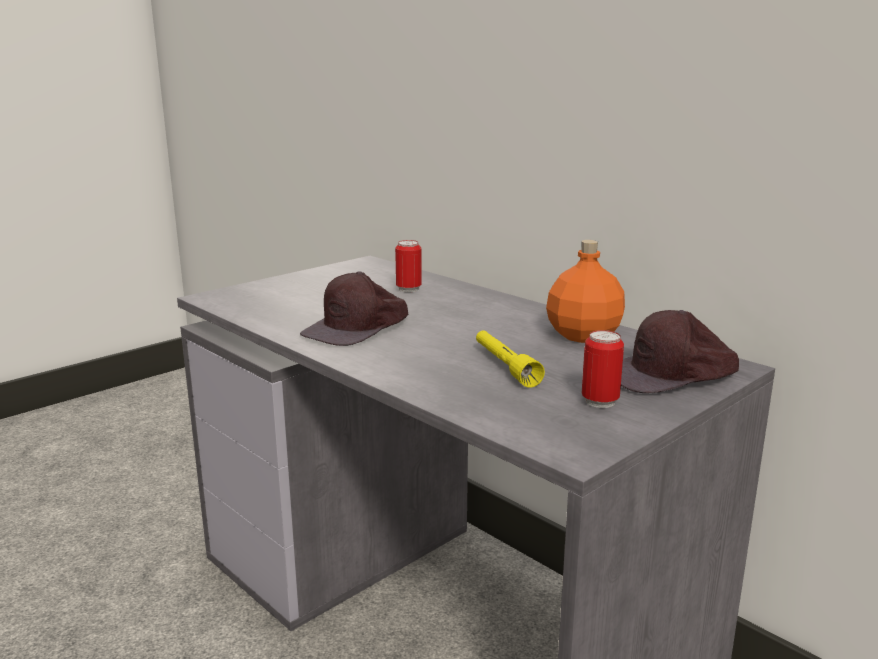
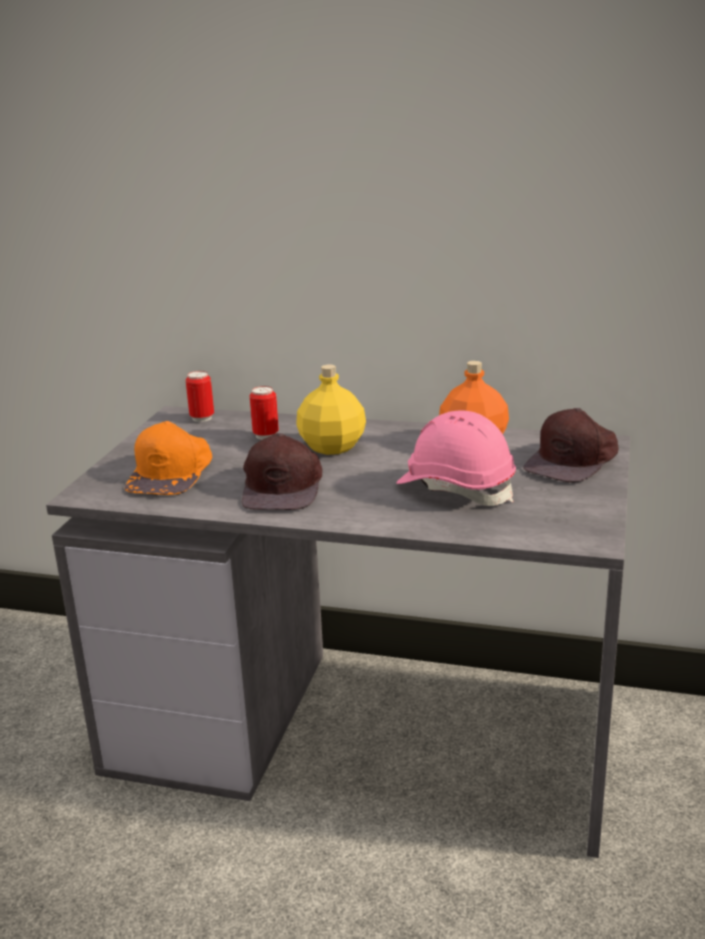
camera: 30 degrees left, 5 degrees up
yellow flashlight [476,331,545,388] -> pink hard hat [396,410,516,506]
can [582,330,624,408] -> can moved to [186,371,214,422]
none -> orange cap [125,421,212,495]
none -> yellow bottle [296,364,366,455]

